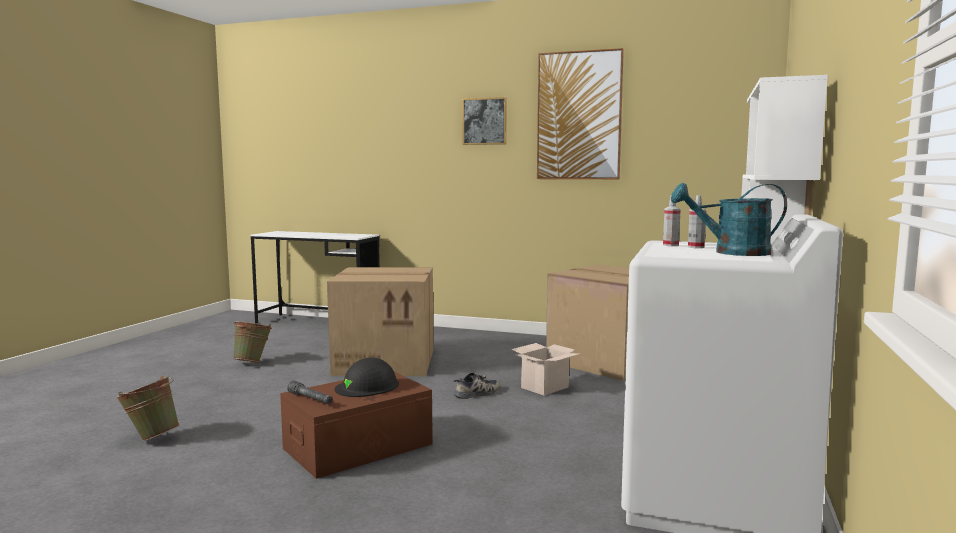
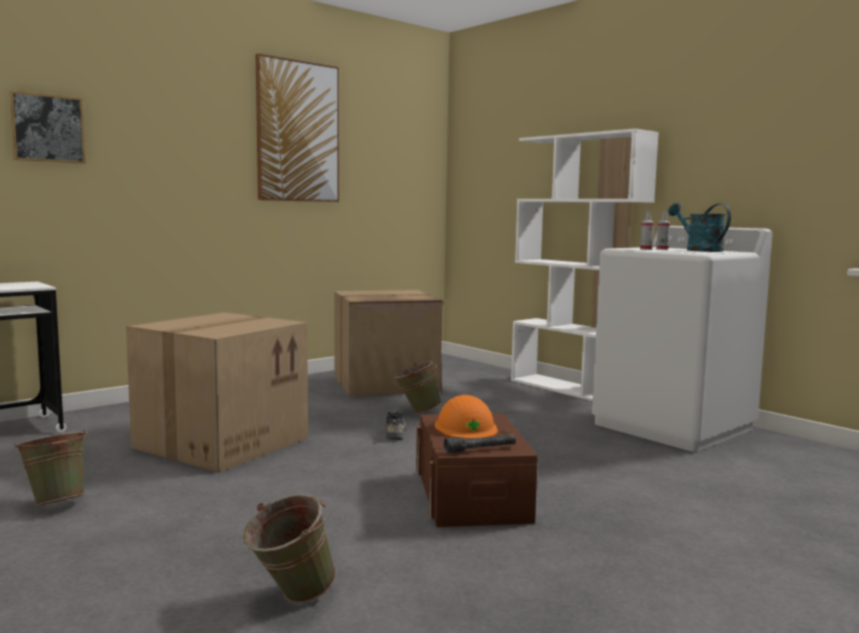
camera: 60 degrees left, 0 degrees up
black hard hat [335,357,399,397] -> orange hard hat [435,395,498,439]
picture [462,97,507,145] -> picture moved to [9,90,86,164]
cardboard box [511,343,579,396] -> green bucket [394,361,442,413]
turquoise watering can [671,183,787,256] -> turquoise watering can turned 120 degrees clockwise [668,203,731,252]

